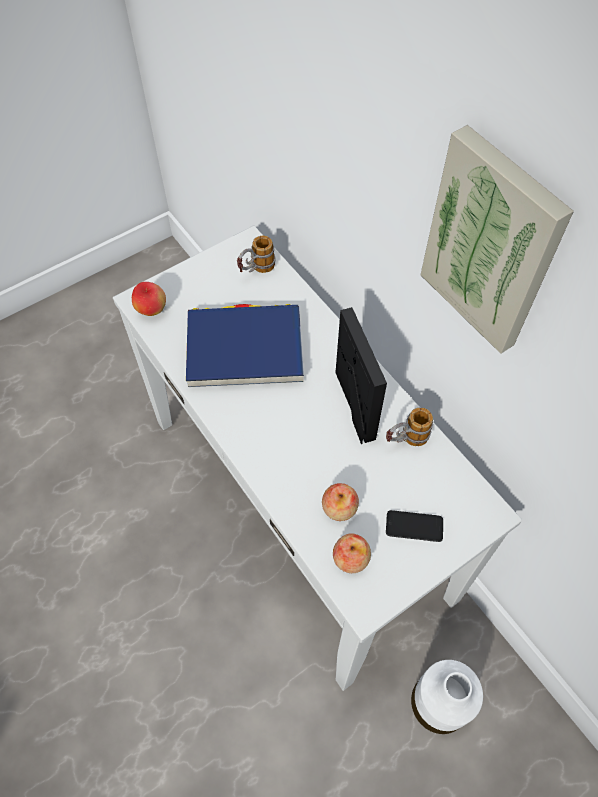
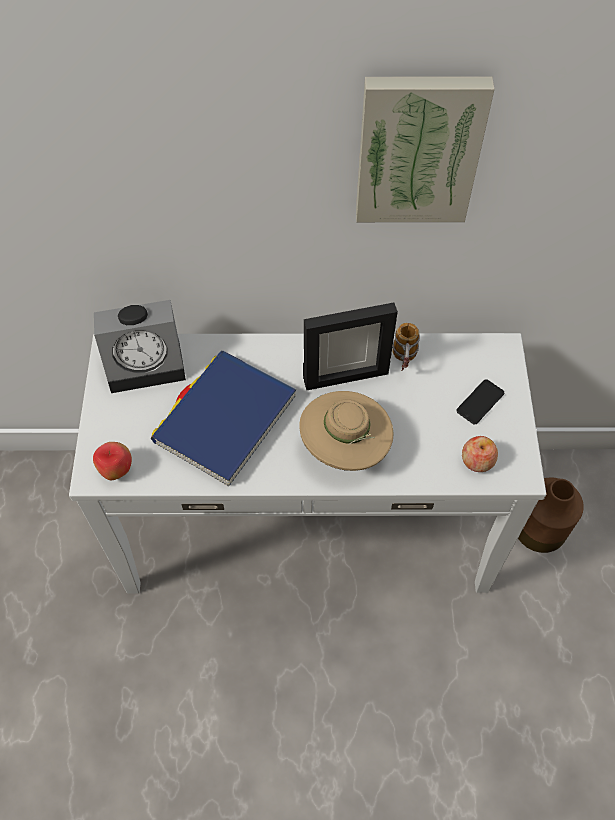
camera: 55 degrees left, 0 degrees up
mug [237,236,275,273] -> alarm clock [94,300,186,393]
apple [322,483,359,521] -> none
picture frame [335,307,387,444] -> picture frame turned 150 degrees clockwise [303,303,398,390]
white vase [411,660,483,734] -> brown vase [518,478,584,553]
none -> beige hat [299,391,394,471]

